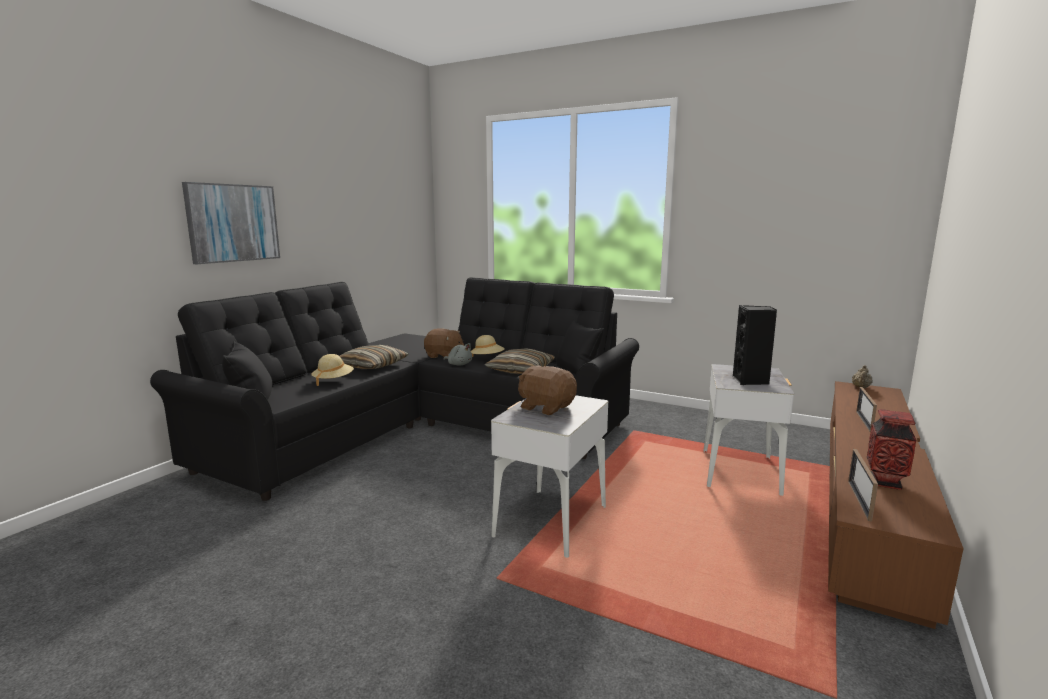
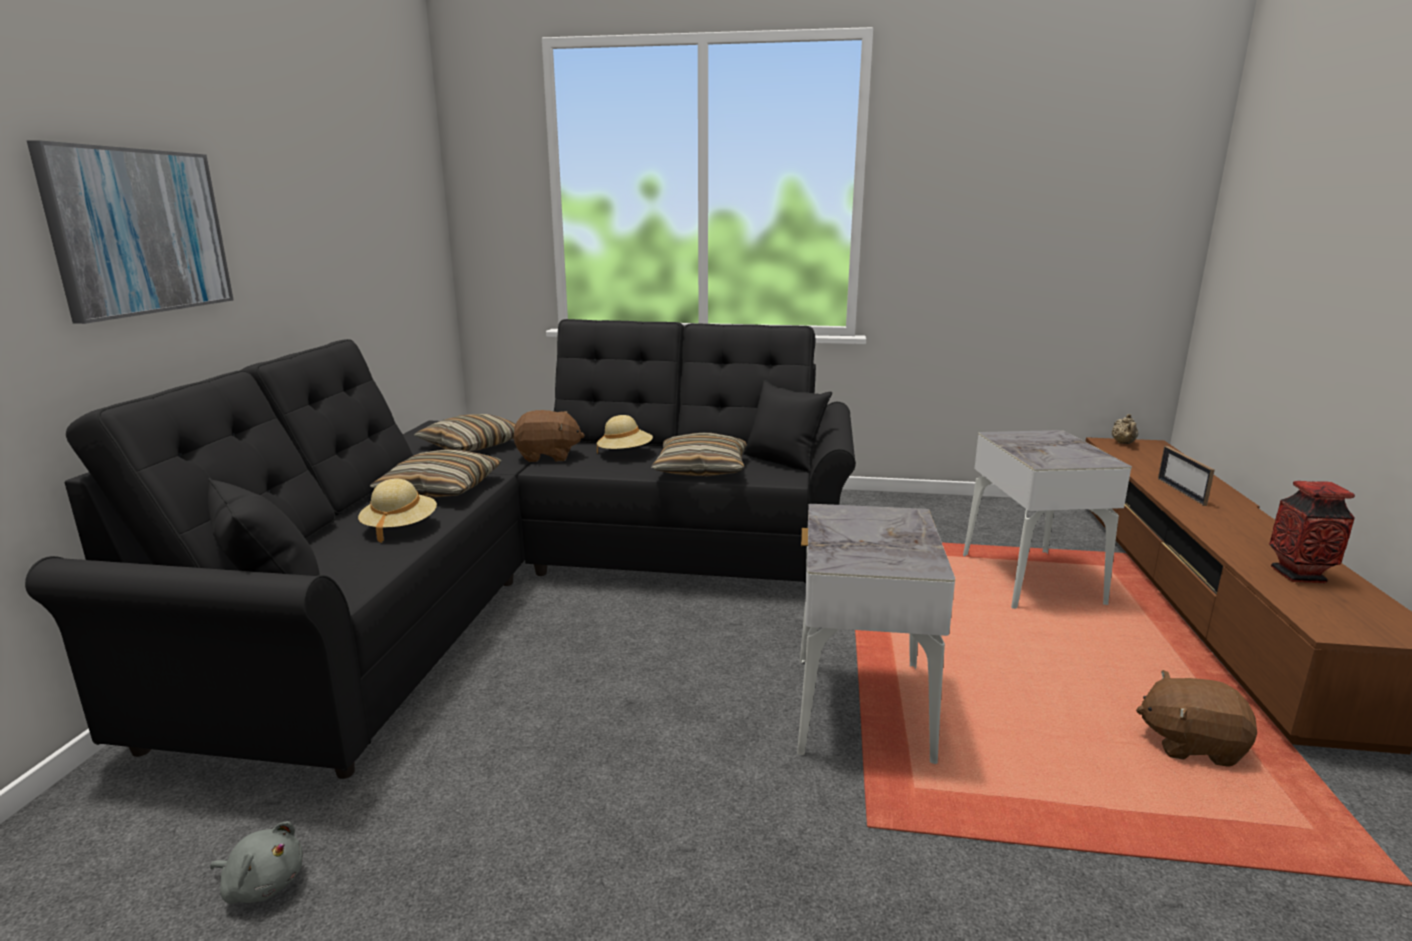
camera: 20 degrees left, 5 degrees up
grey plush toy [443,343,472,365] -> grey plush toy moved to [210,821,303,904]
brown plush toy [518,366,577,415] -> brown plush toy moved to [1136,670,1257,767]
black speaker [733,305,777,385] -> none
picture frame [848,449,878,522] -> none
none -> pillow [414,414,516,451]

